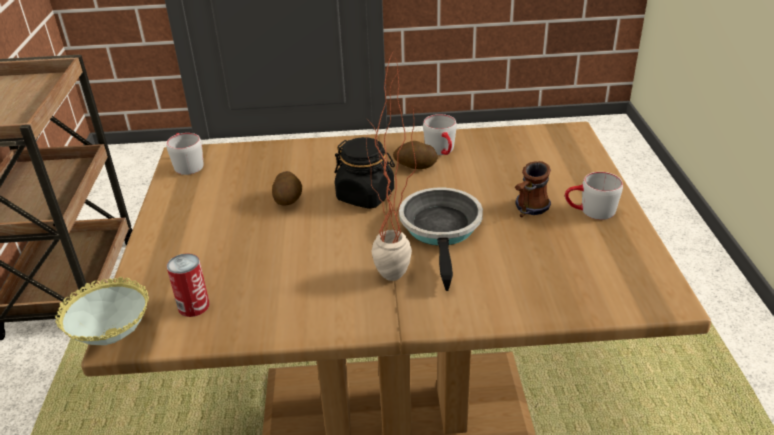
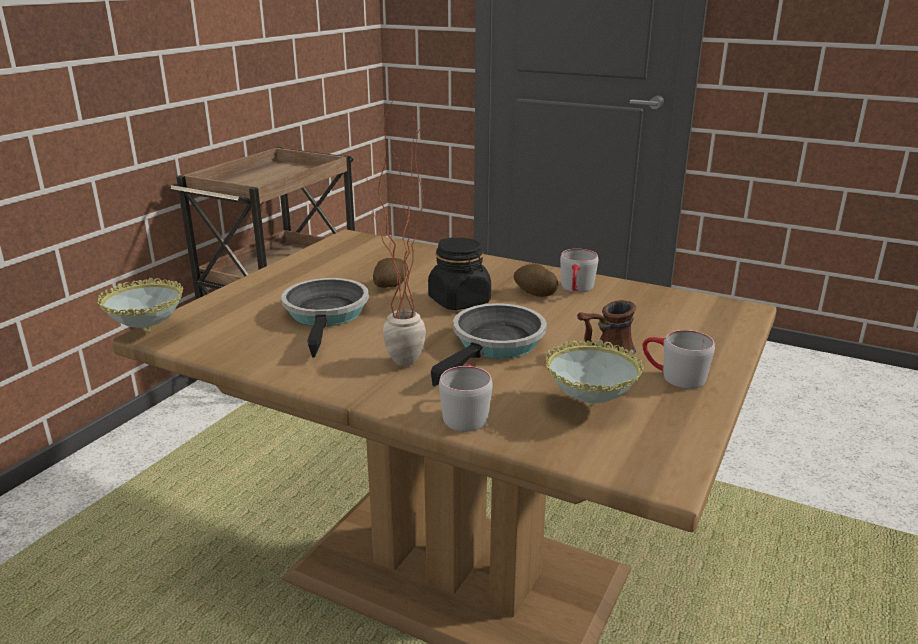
camera: 30 degrees right, 10 degrees down
grey mug [166,133,204,175] -> grey mug moved to [439,364,493,432]
can [167,253,210,317] -> none
none -> frying pan [281,278,369,358]
none -> bowl [546,340,644,407]

